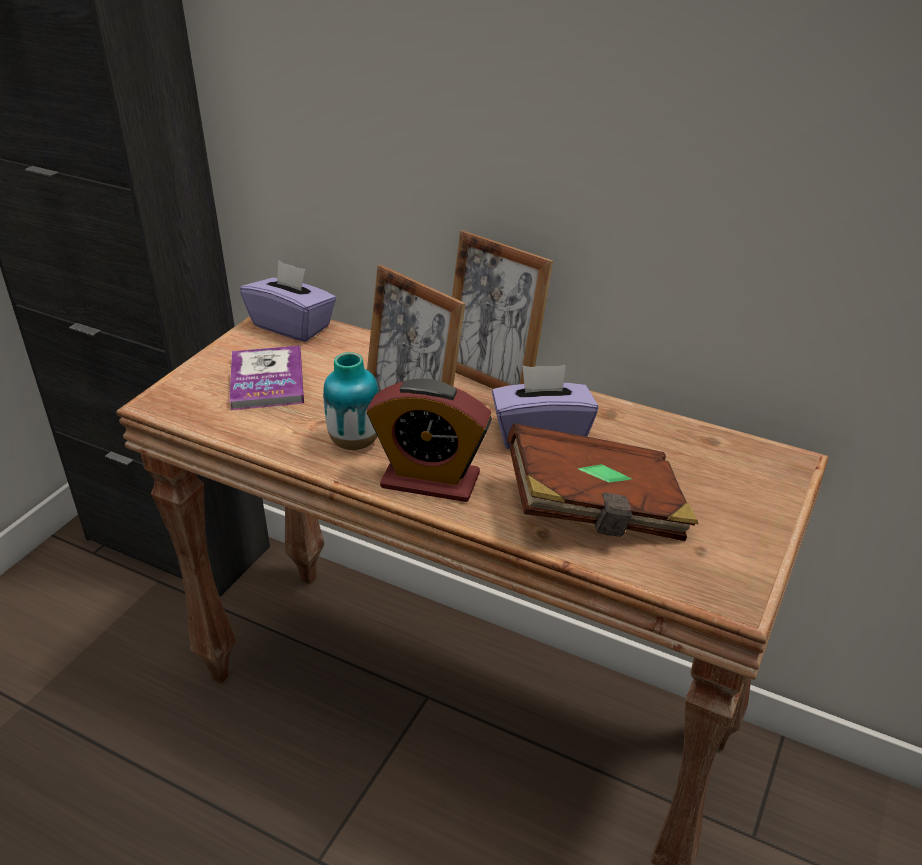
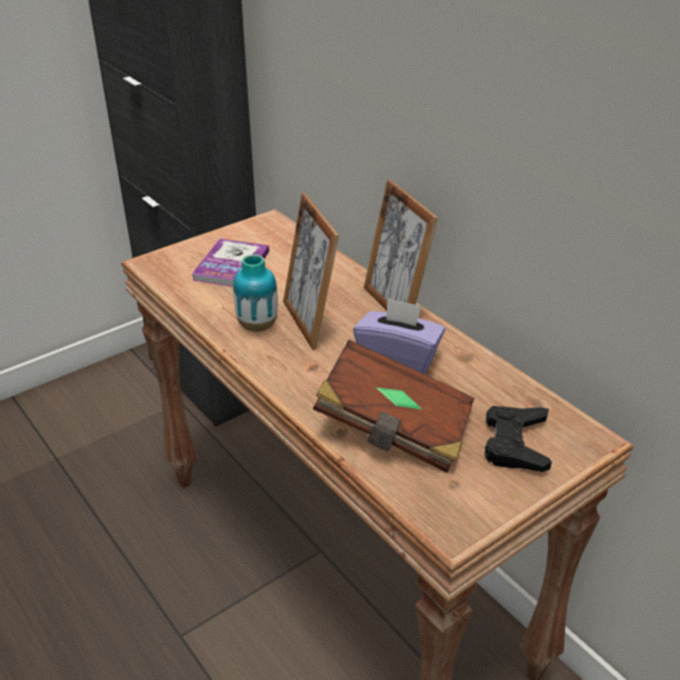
camera: 25 degrees right, 0 degrees up
purple tissue box [240,260,336,342] -> none
alarm clock [367,379,492,502] -> none
none -> black game controller [484,406,552,472]

